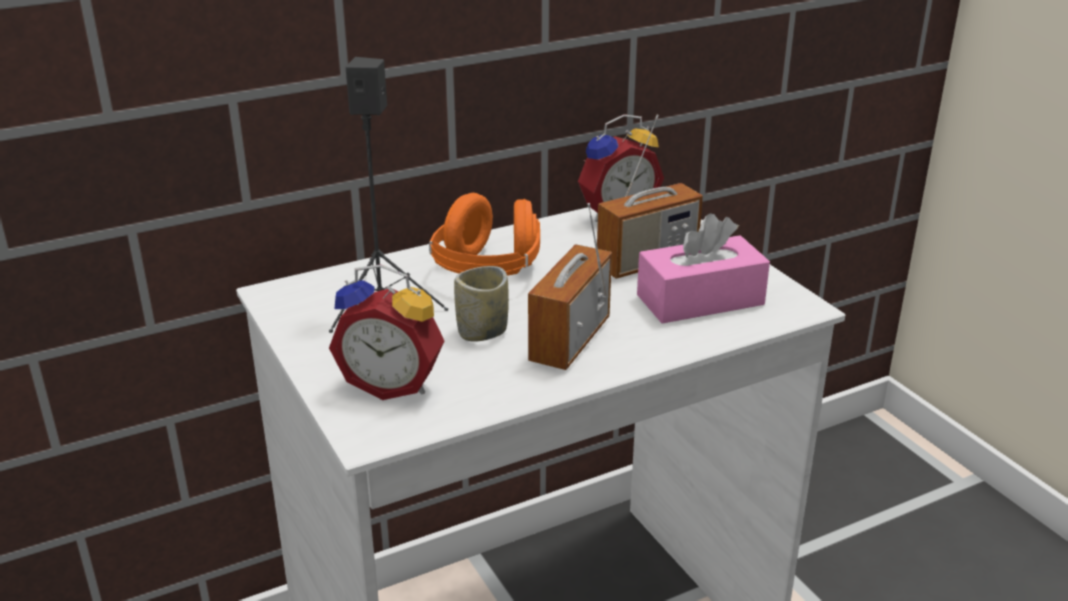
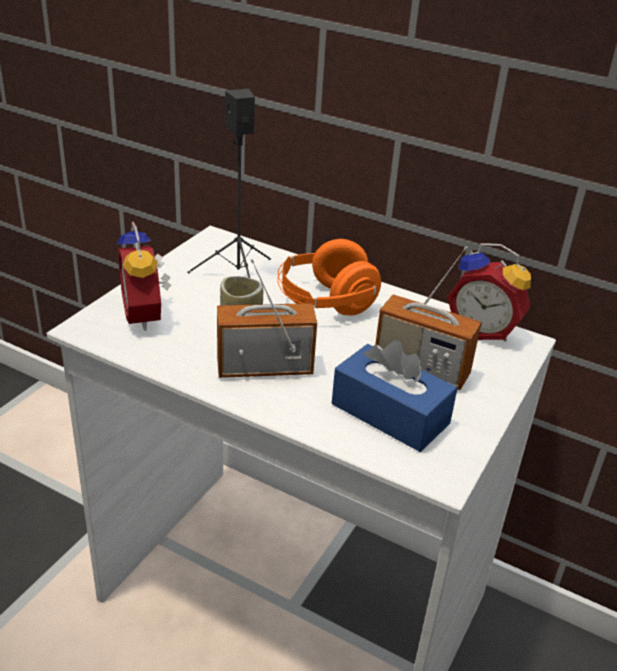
camera: 55 degrees right, 5 degrees up
pink tissue box [637,213,770,324] -> blue tissue box [332,340,457,452]

